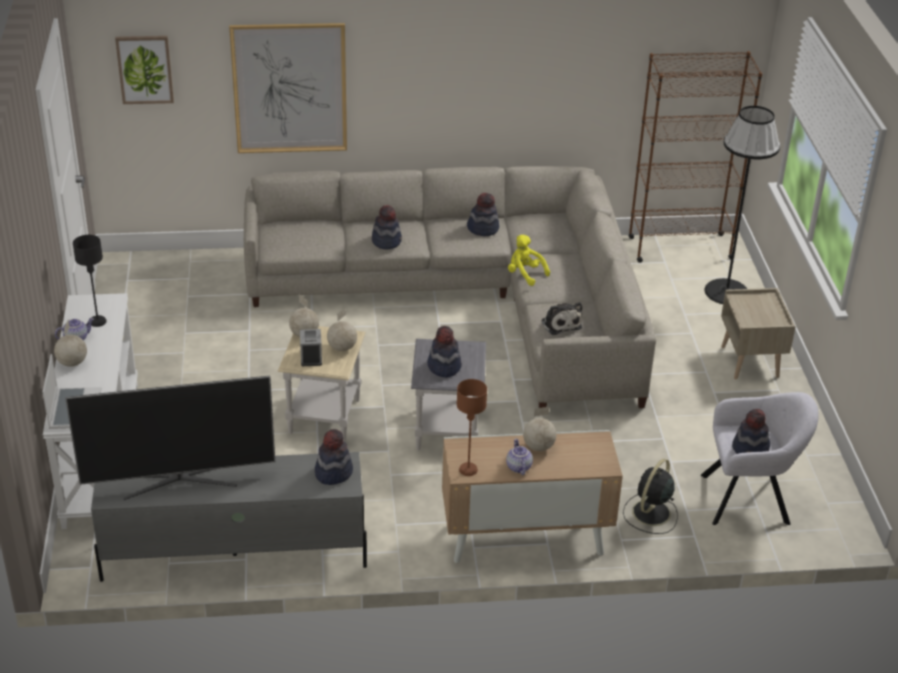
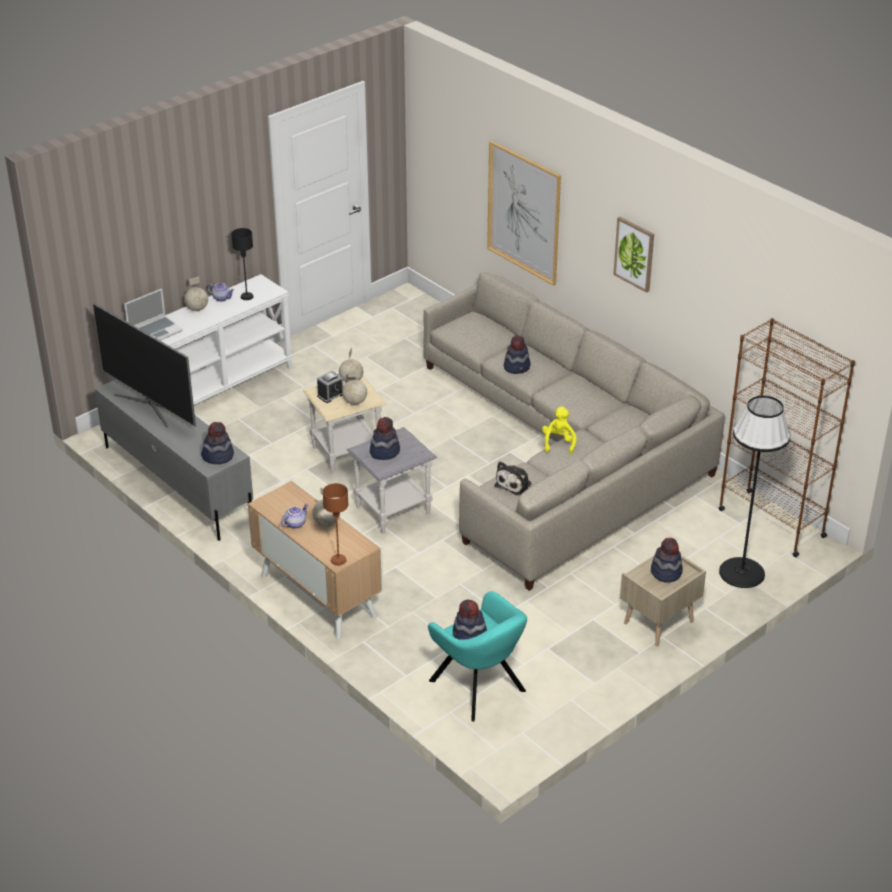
camera: 55 degrees right, 0 degrees up
picture [115,36,174,104] -> picture moved to [613,217,654,293]
brown table lamp [457,379,487,476] -> brown table lamp moved to [323,483,349,566]
hat [467,193,499,236] -> hat moved to [651,538,683,583]
black fan [623,459,678,534] -> none
grey armchair [701,392,819,525] -> turquoise armchair [428,591,527,722]

